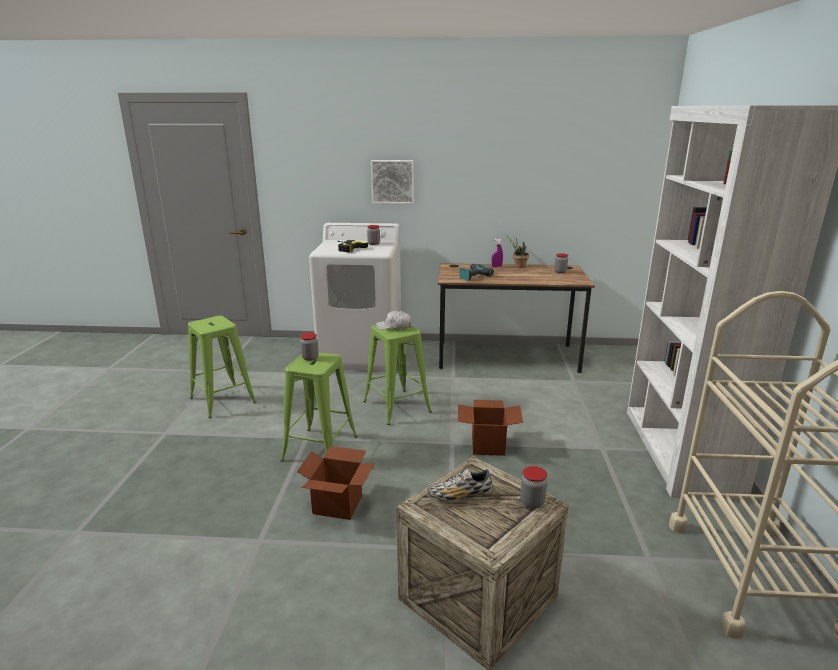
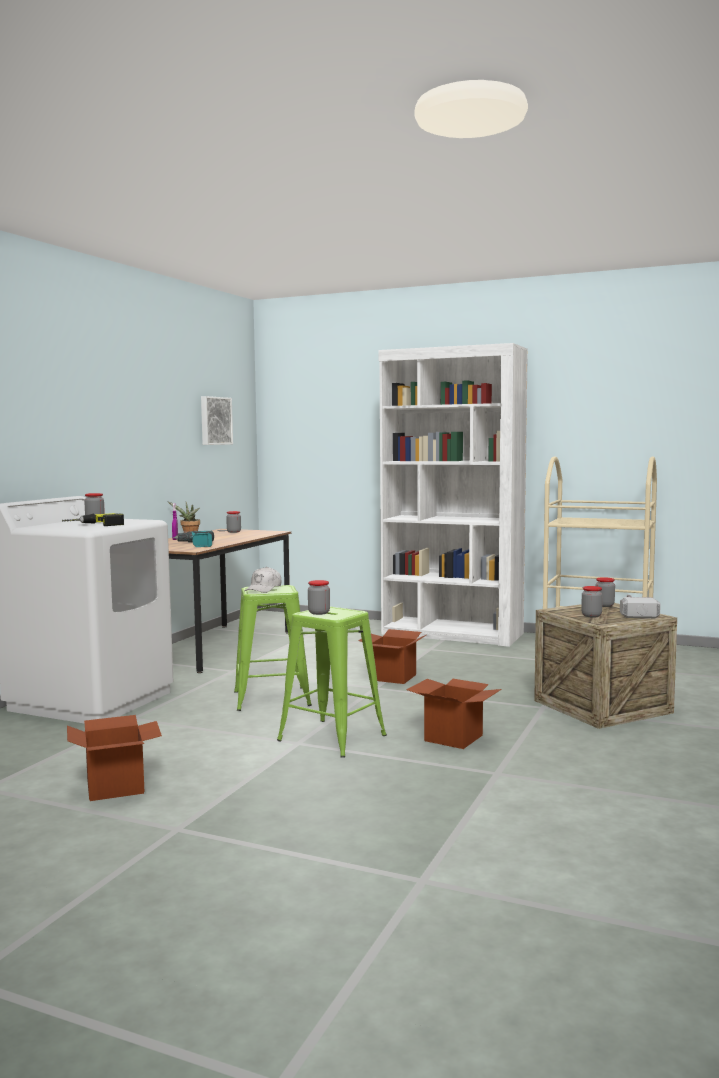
camera: 70 degrees left, 15 degrees down
green stool [188,316,257,418] -> cardboard box [67,715,162,801]
picture [371,160,414,204] -> picture moved to [201,396,233,445]
shoe [428,469,493,501] -> jar [581,586,603,617]
none -> hammer [620,595,661,618]

